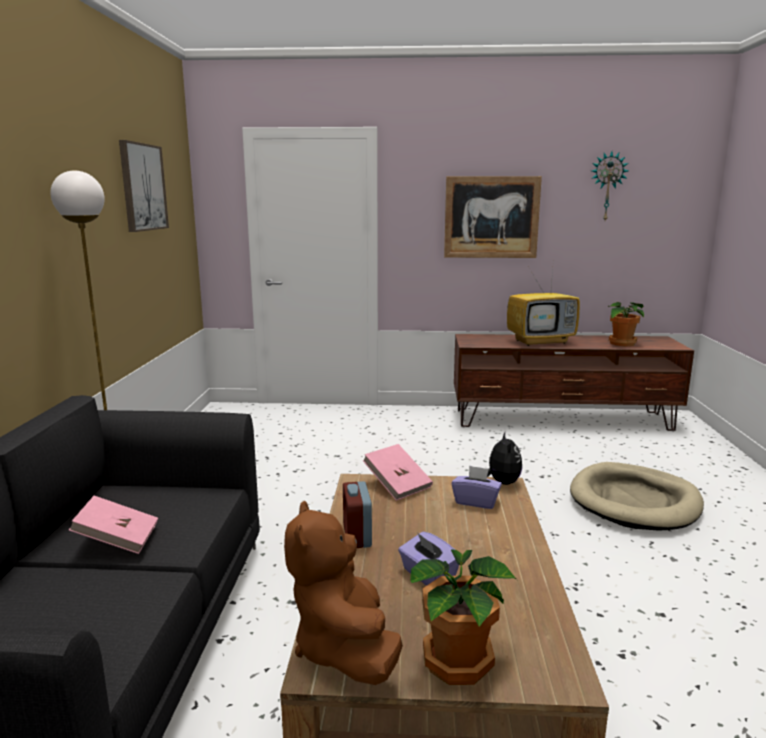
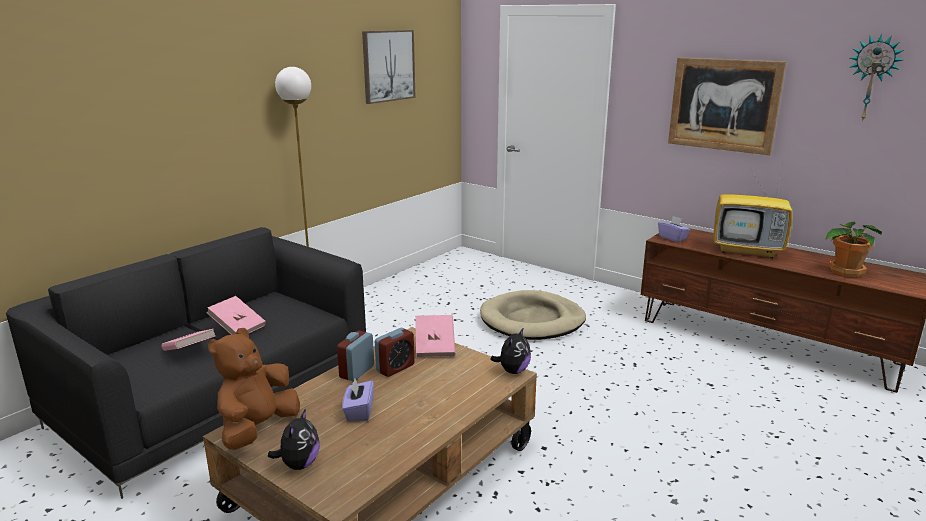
camera: 35 degrees right, 5 degrees up
potted plant [410,549,517,685] -> plush toy [268,408,320,470]
purple tissue box [452,465,502,509] -> purple tissue box moved to [658,216,690,242]
beige dog bed [570,462,704,530] -> beige dog bed moved to [480,290,586,340]
none -> pink book [162,329,215,351]
none -> alarm clock [375,328,414,377]

